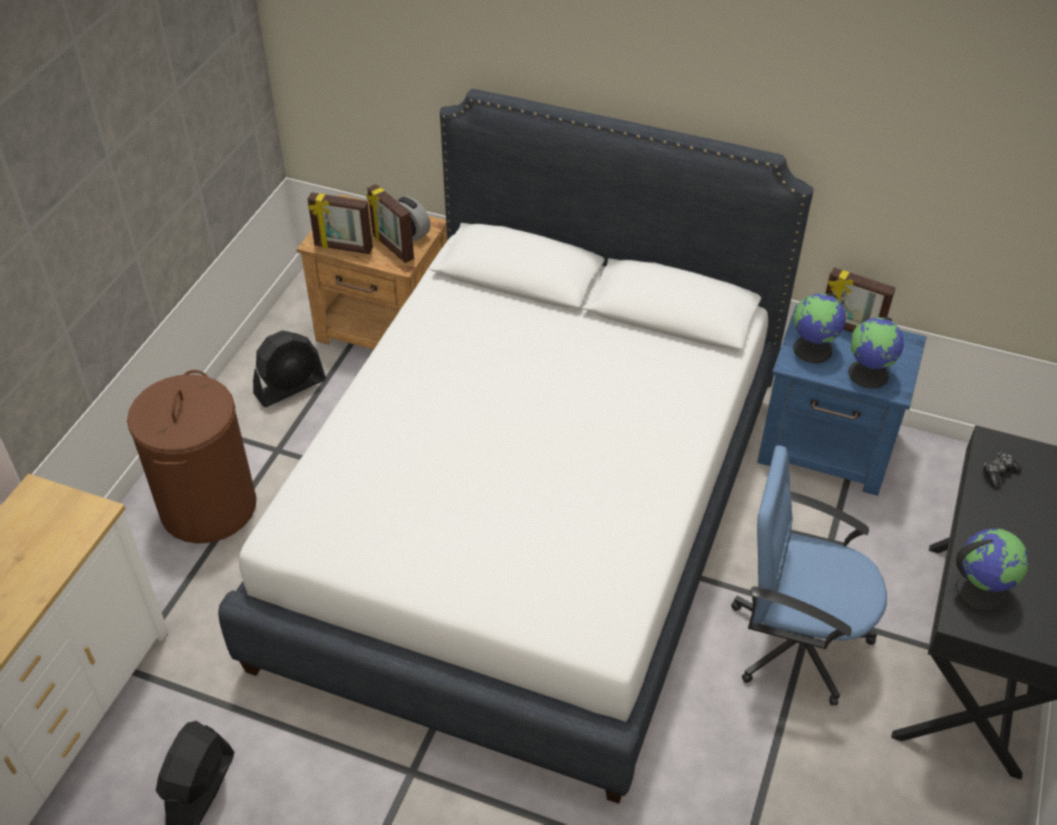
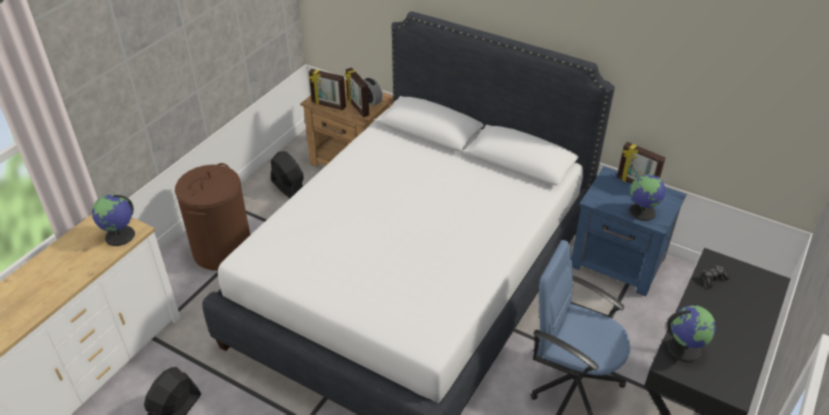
camera: 10 degrees right, 5 degrees down
black fan [253,330,326,407] -> black fan turned 105 degrees counterclockwise [271,151,304,198]
globe [793,293,846,363] -> globe moved to [92,194,135,246]

